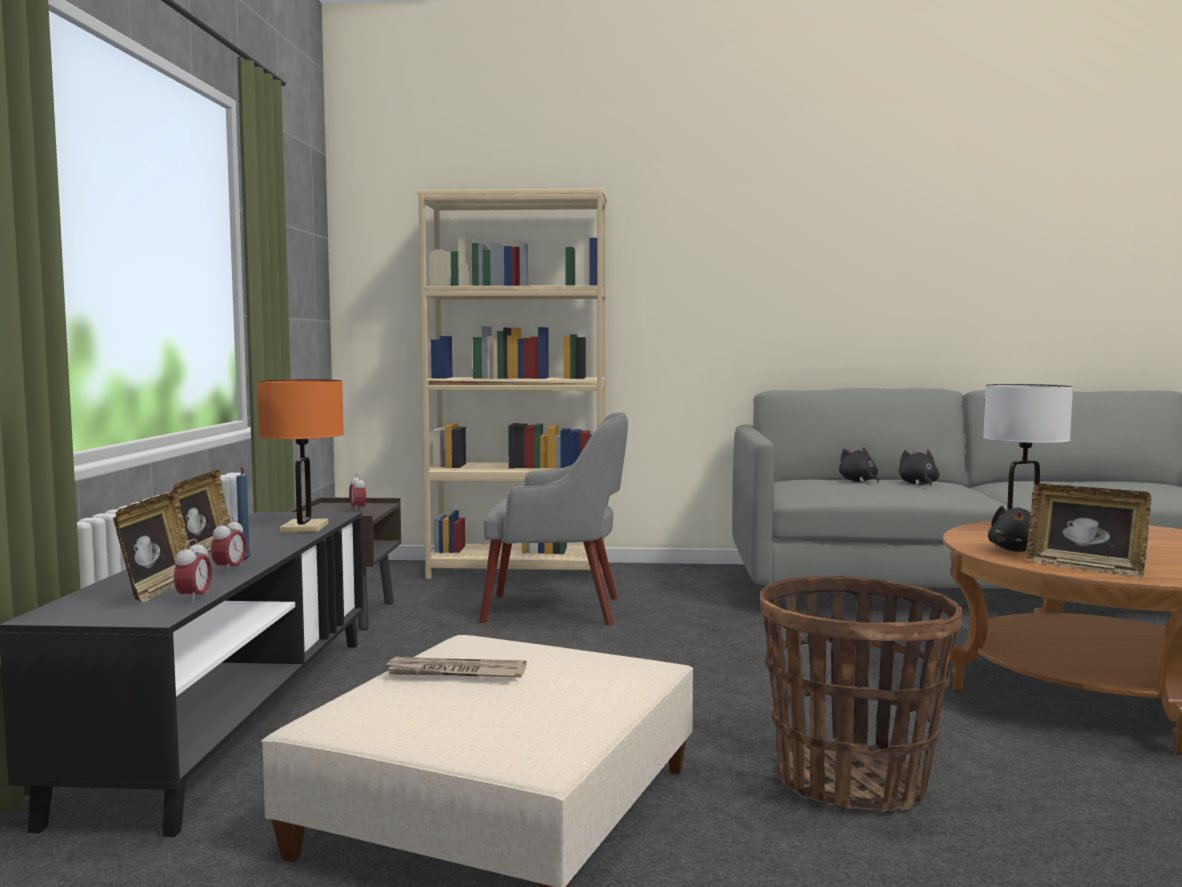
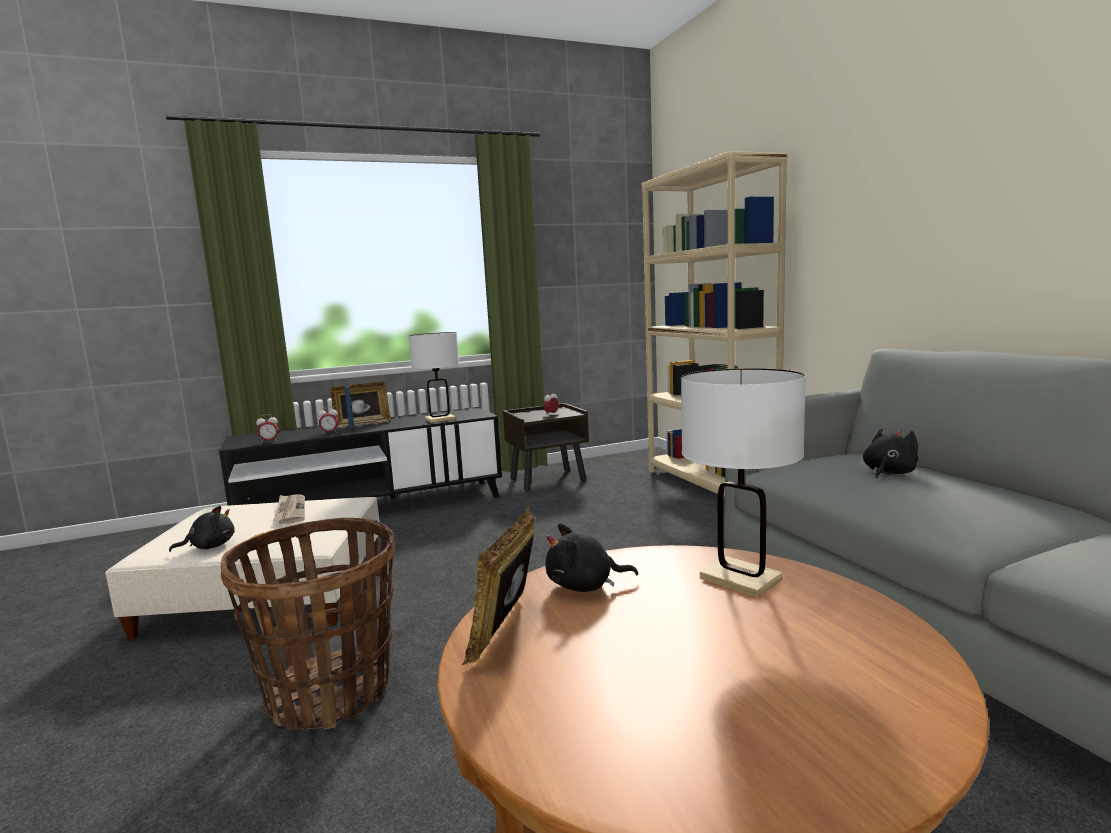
camera: 65 degrees right, 5 degrees up
picture frame [113,491,190,603] -> none
orange table lamp [257,379,344,532] -> white table lamp [409,332,459,423]
grey armchair [479,413,628,626] -> none
black plush toy [899,449,940,486] -> black plush toy moved to [169,506,235,552]

